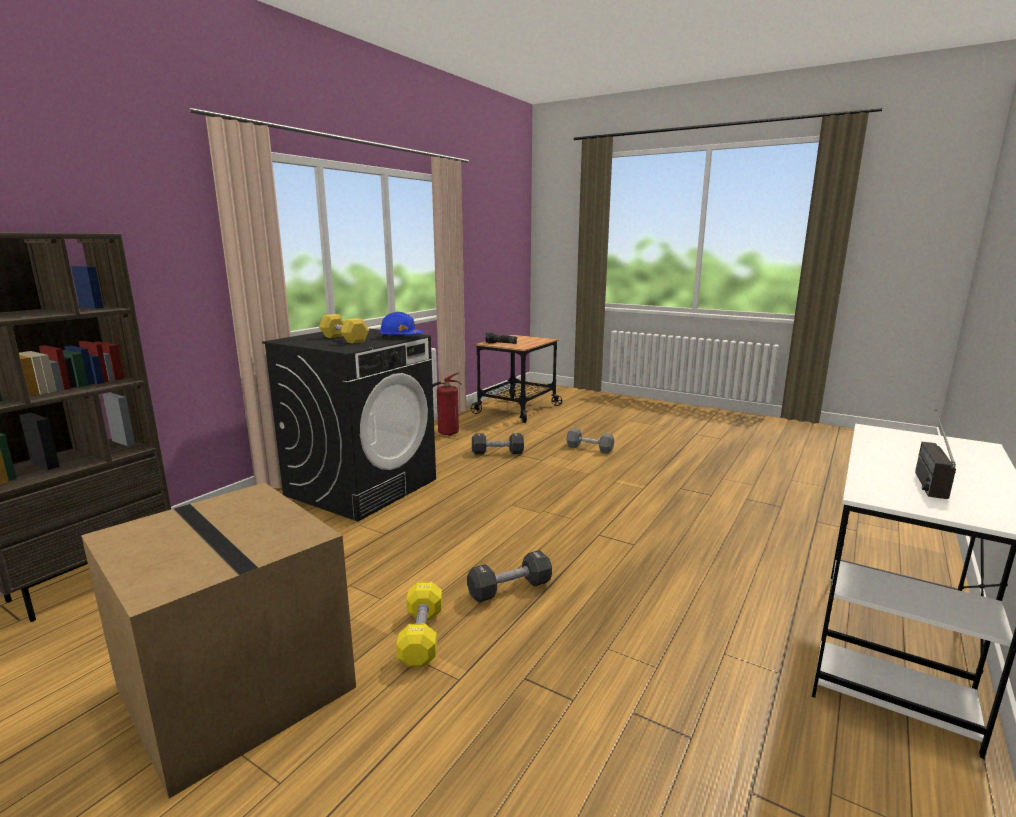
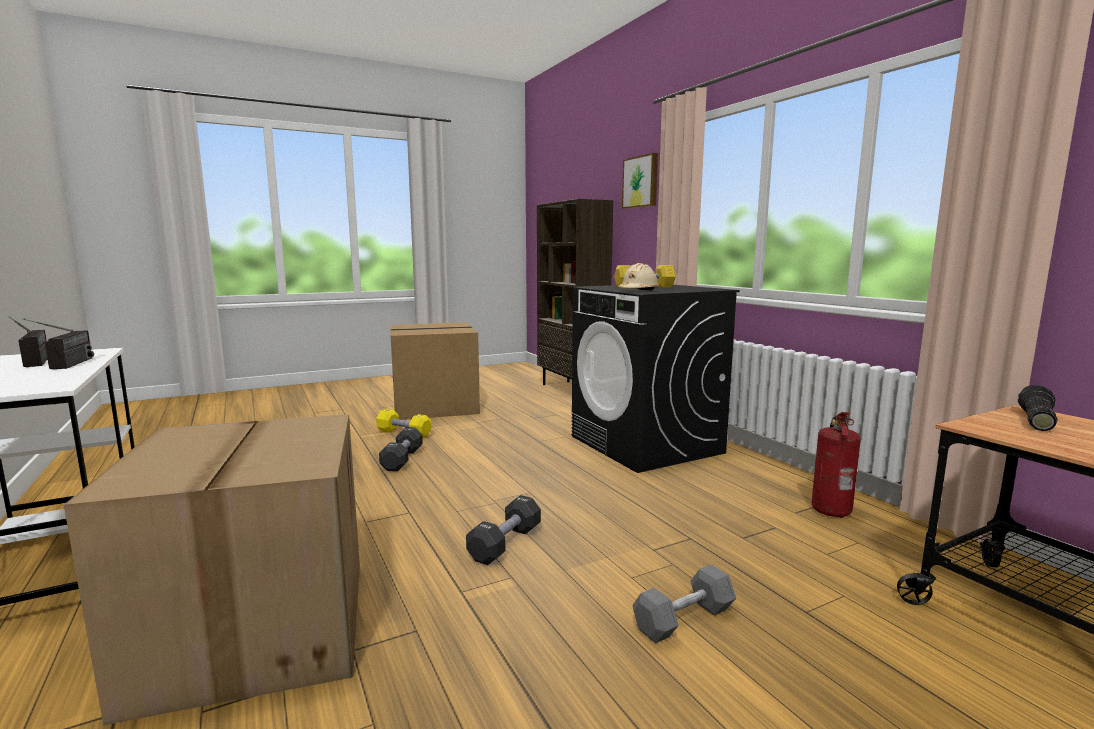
camera: 120 degrees right, 5 degrees down
blue hard hat [378,312,423,337] -> beige hard hat [618,263,659,291]
black dumbbell [472,433,524,454] -> black dumbbell moved to [466,495,541,565]
none -> radio [23,319,94,369]
none -> cardboard box [64,414,360,725]
none -> picture [622,153,658,209]

